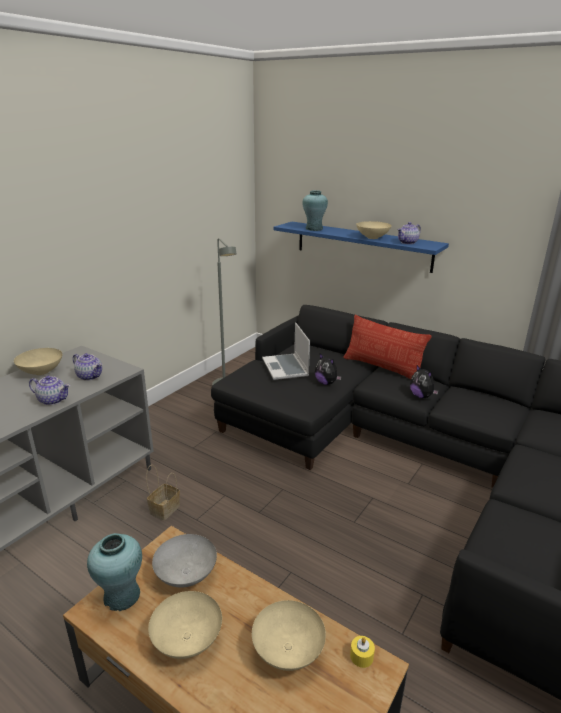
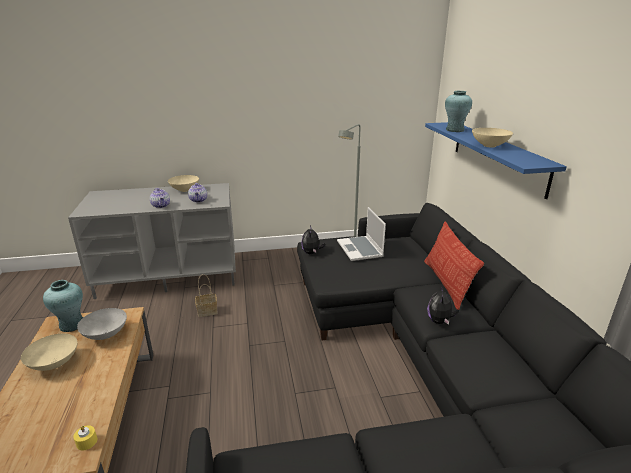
camera: 45 degrees right, 0 degrees up
beige bowl [252,600,326,671] -> none
laptop [262,322,310,380] -> laptop turned 45 degrees counterclockwise [337,207,386,261]
plush toy [315,354,342,385] -> plush toy moved to [301,225,325,254]
teapot [397,222,421,244] -> none

